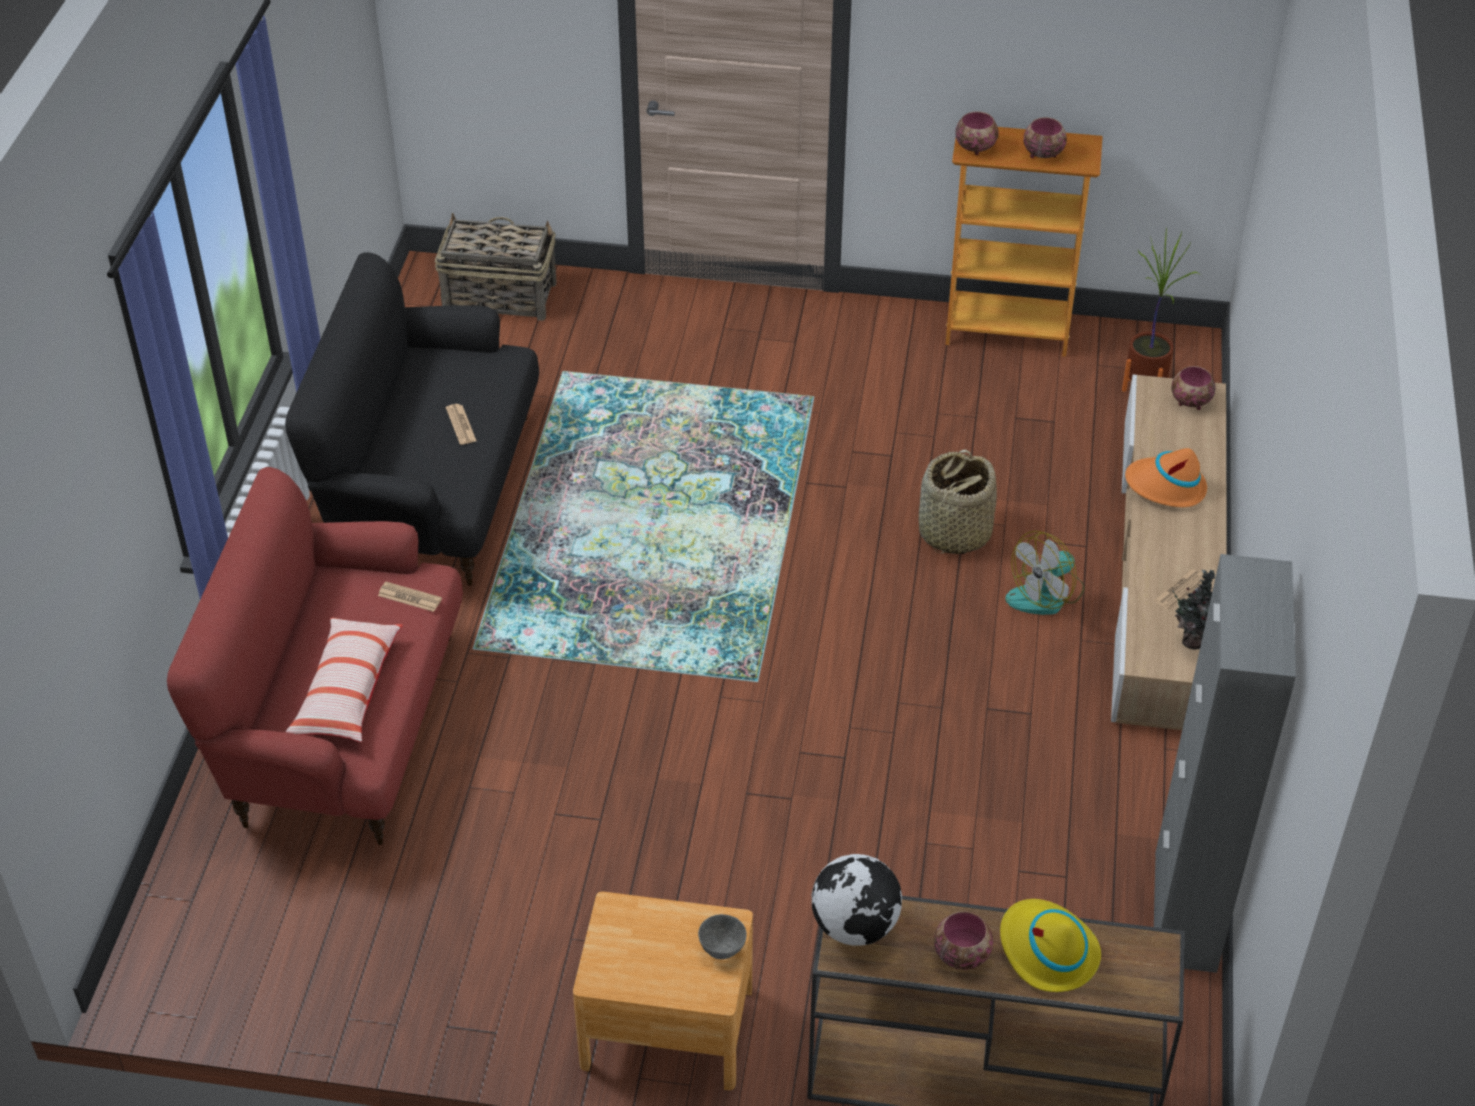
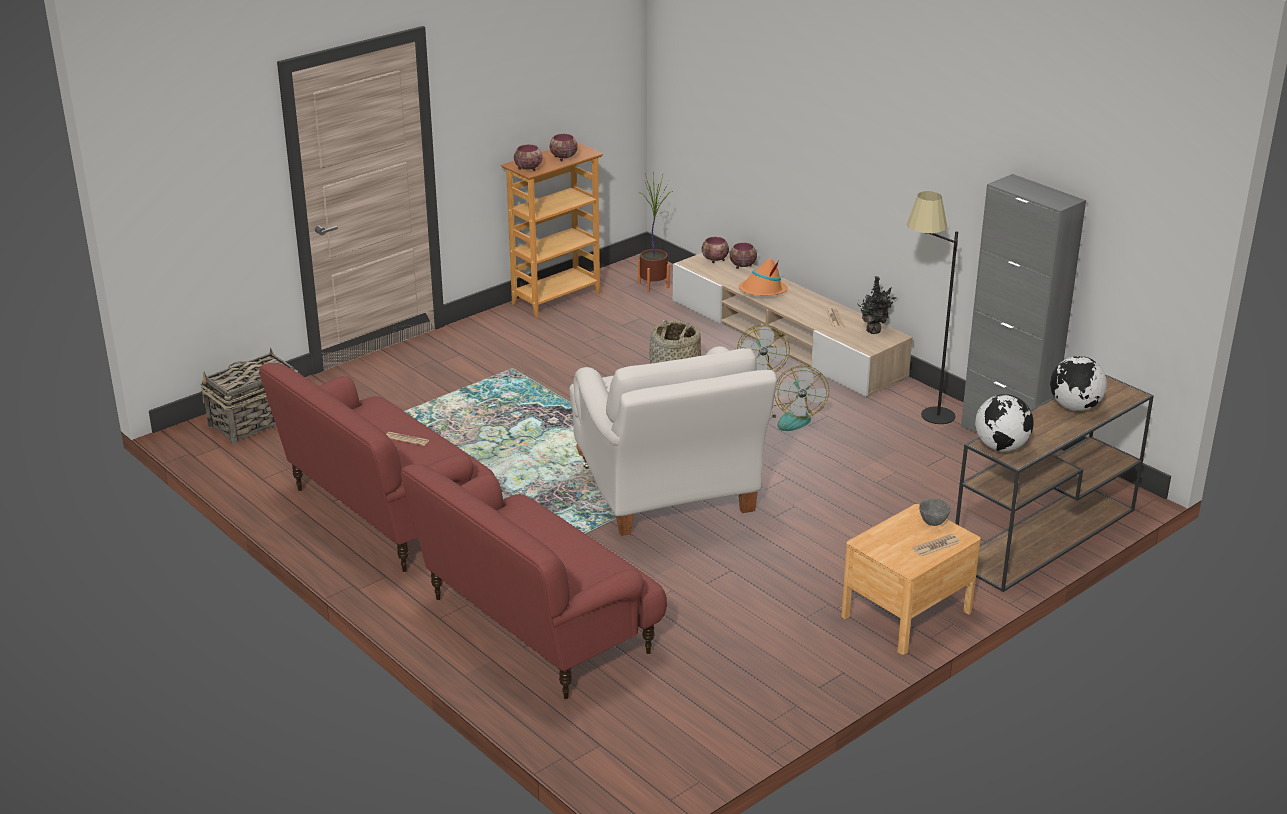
camera: 50 degrees left, 15 degrees down
black sofa [285,252,539,586] -> red sofa [259,363,494,572]
pillow [285,617,403,742] -> none
newspaper [378,582,442,612] -> newspaper moved to [912,534,960,556]
bowl [934,911,993,970] -> bowl moved to [730,242,757,269]
yellow hat [1000,899,1101,992] -> globe [1050,356,1107,411]
none -> white armchair [569,346,777,536]
none -> fan [772,366,829,431]
none -> black floor lamp [907,191,958,424]

